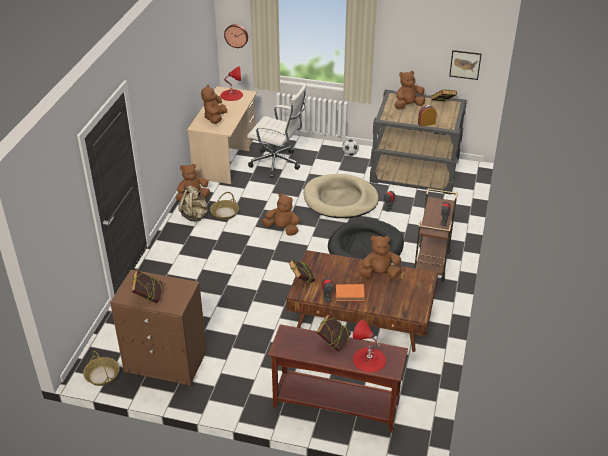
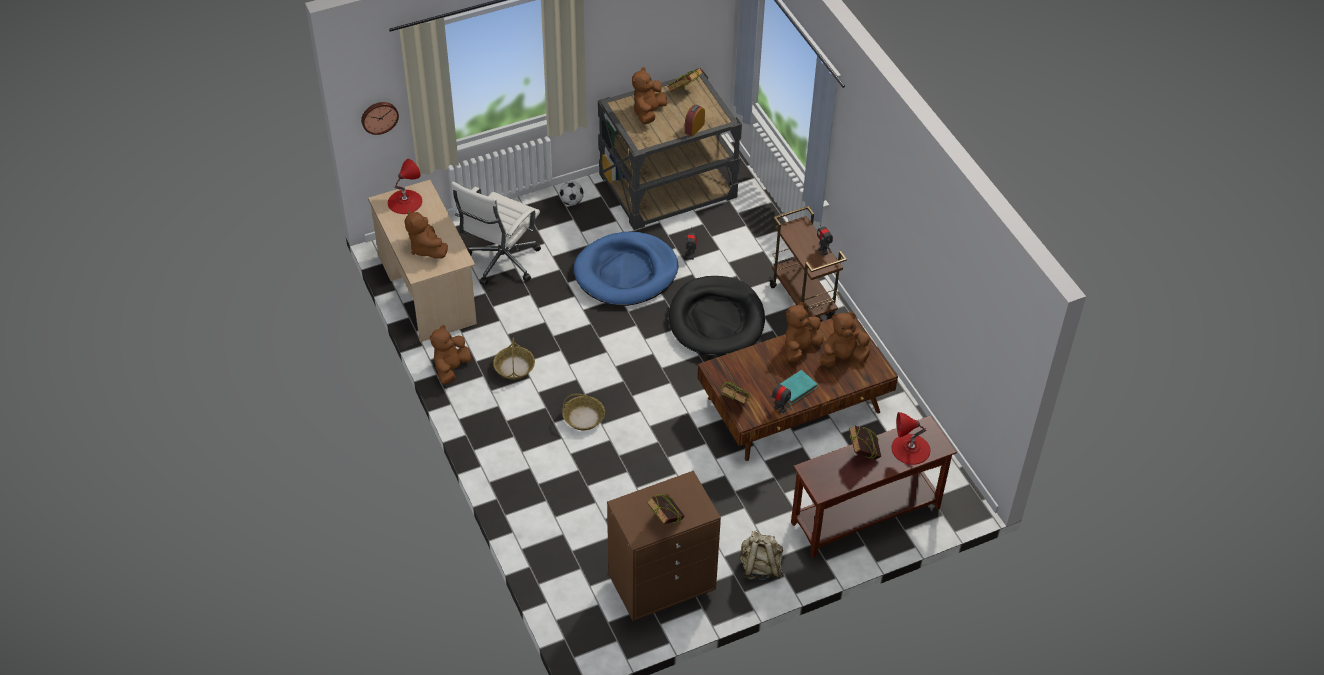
camera: 40 degrees left, 10 degrees up
basket [83,351,120,386] -> basket moved to [562,394,605,430]
beige backpack [178,186,208,222] -> beige backpack moved to [740,530,784,581]
white office chair [247,83,306,178] -> white office chair turned 135 degrees clockwise [451,182,541,285]
brown plush toy [262,193,300,236] -> brown plush toy moved to [819,312,870,367]
beige dog bed [304,174,379,218] -> blue dog bed [574,232,678,306]
orange book [336,284,365,301] -> turquoise book [780,370,817,405]
picture [449,50,482,80] -> none

